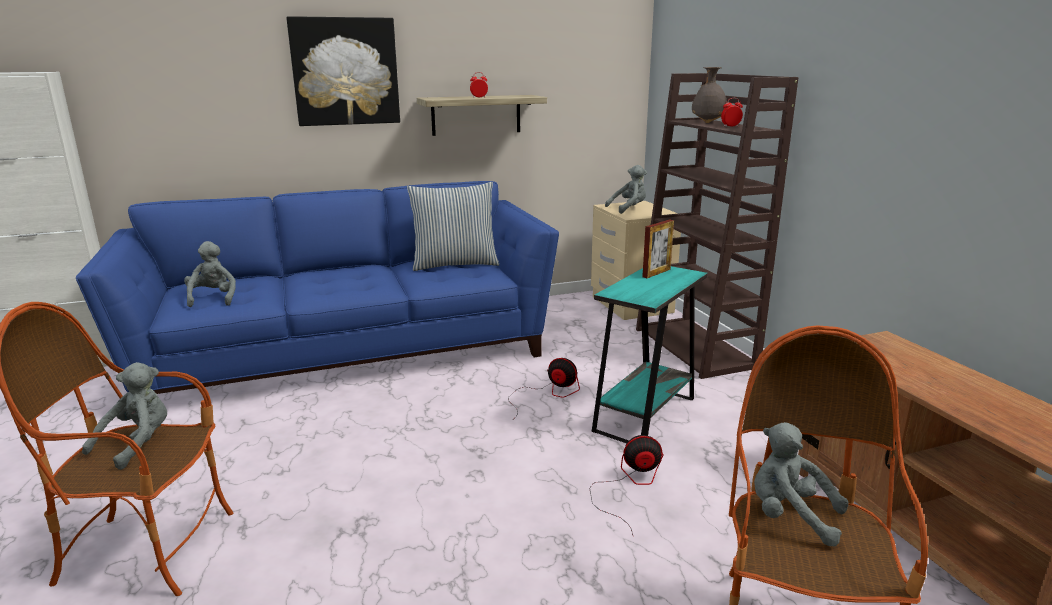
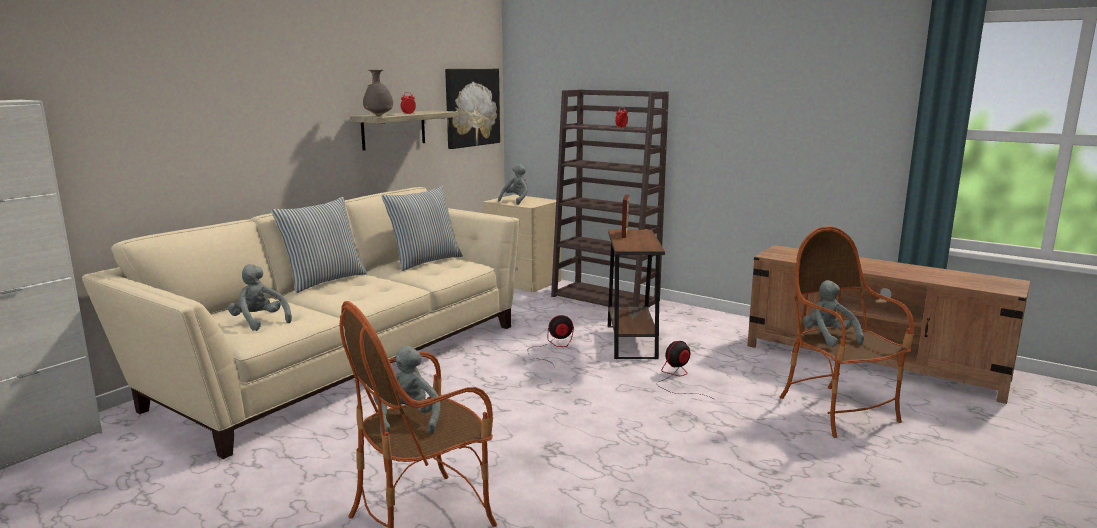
camera: 35 degrees left, 5 degrees down
blue sofa [76,181,559,394] -> beige sofa [82,187,519,459]
picture [286,16,400,126] -> picture moved to [445,69,500,149]
turquoise side table [592,266,708,443] -> brown side table [608,230,665,359]
grey vase [692,67,727,123] -> grey vase moved to [363,70,393,116]
grey plush toy [754,422,849,546] -> grey plush toy turned 75 degrees clockwise [803,280,864,347]
none -> pillow [271,197,367,293]

